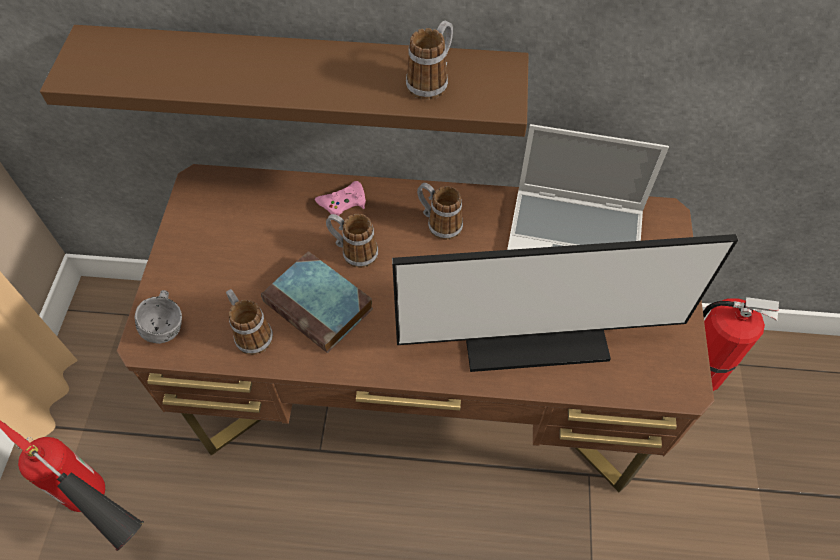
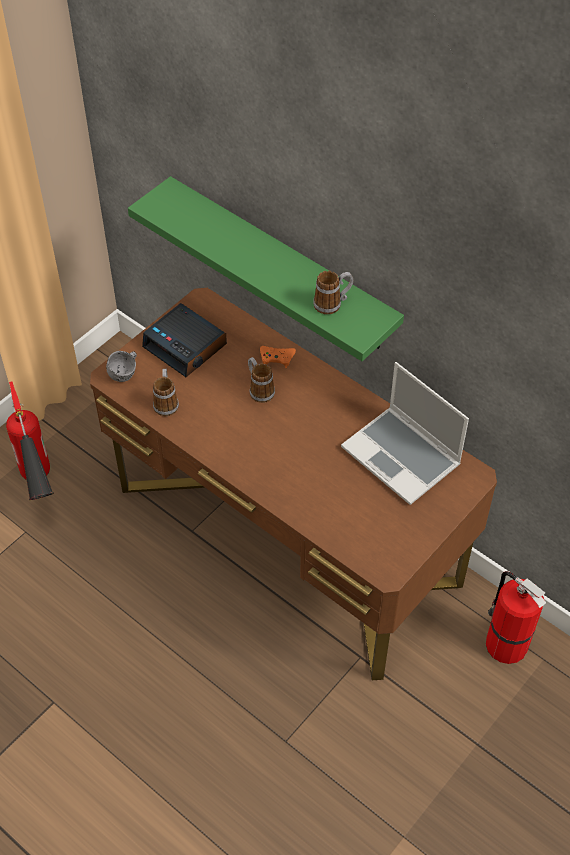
camera: 35 degrees right, 5 degrees down
brown shelf [40,25,529,137] -> green shelf [128,176,404,361]
book [261,251,373,353] -> none
pink game controller [315,181,366,216] -> orange game controller [260,346,296,368]
monitor [392,234,738,372] -> none
mug [417,183,463,240] -> none
none -> alarm clock [142,303,227,377]

